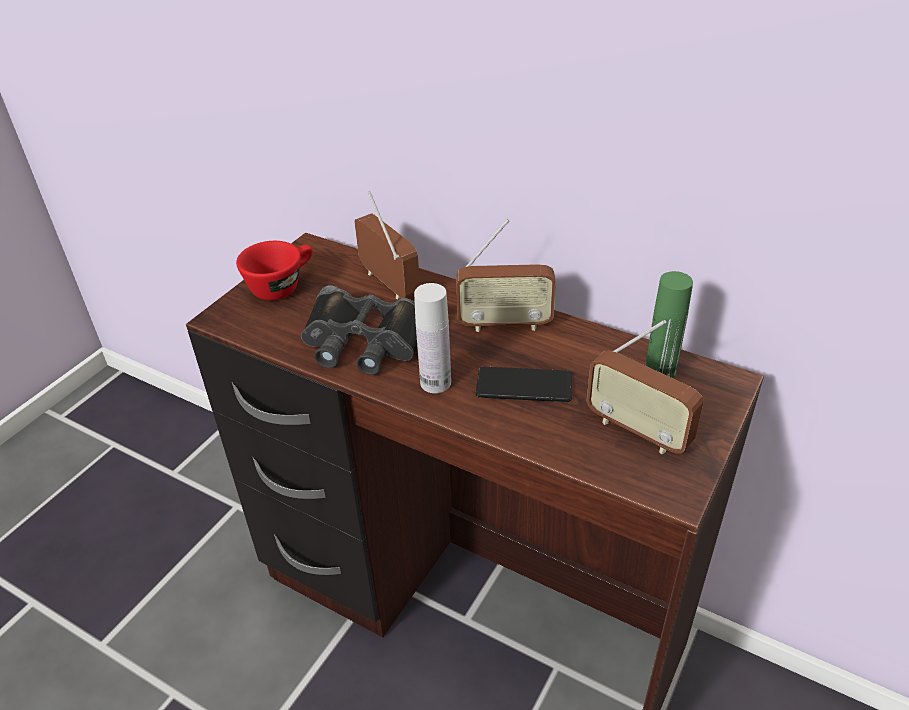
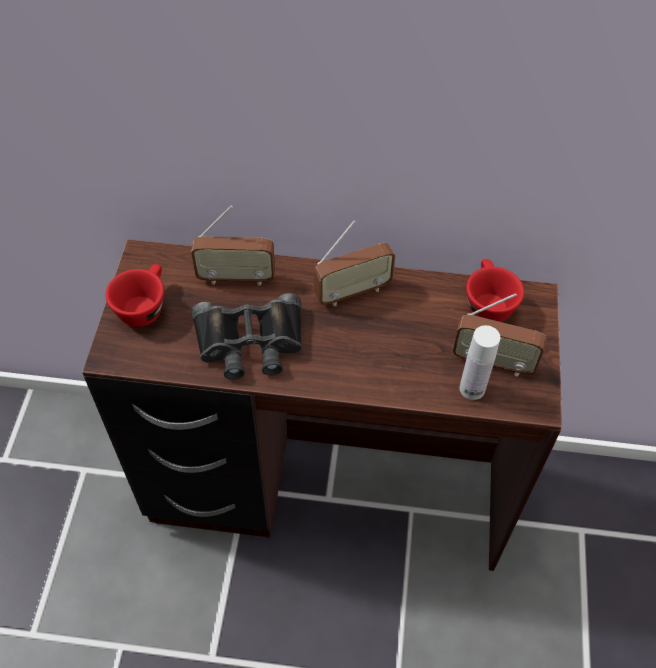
camera: 25 degrees left, 15 degrees up
radio [354,191,420,299] -> radio turned 150 degrees clockwise [191,206,275,286]
white bottle [414,283,451,393] -> white bottle moved to [460,325,500,400]
phone [476,367,572,402] -> none
green bottle [645,271,693,379] -> red cup [466,259,524,322]

